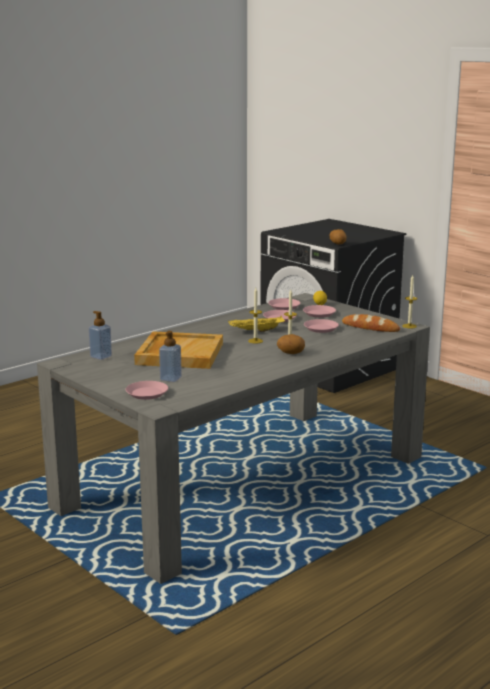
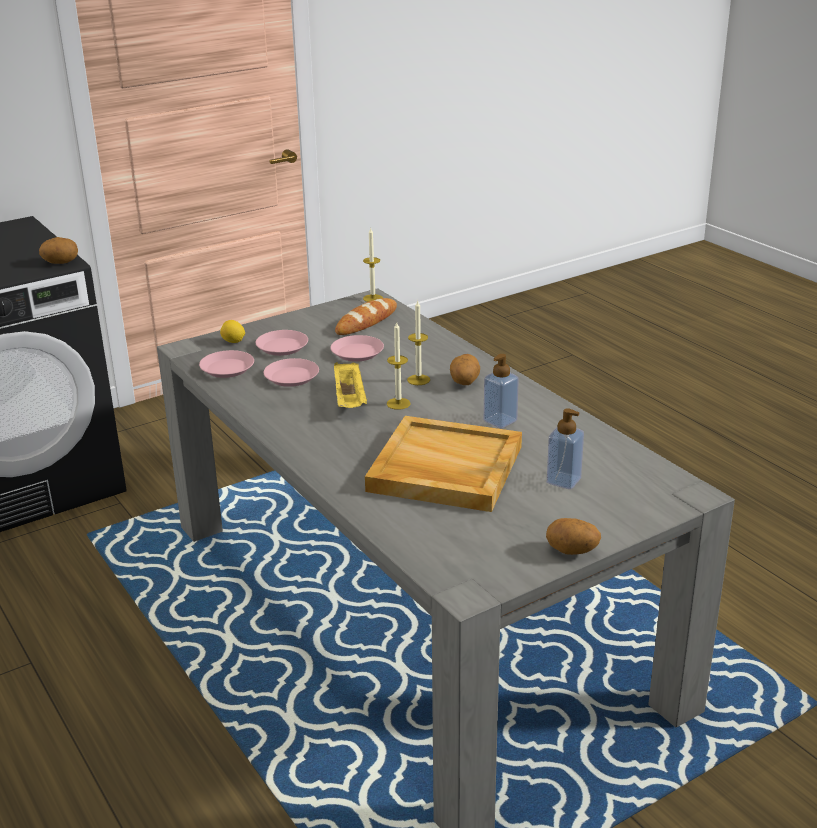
camera: 80 degrees left, 10 degrees up
soap dispenser [89,311,112,360] -> soap dispenser moved to [484,354,519,429]
pink plate [126,381,168,400] -> none
none -> potato [546,518,601,555]

